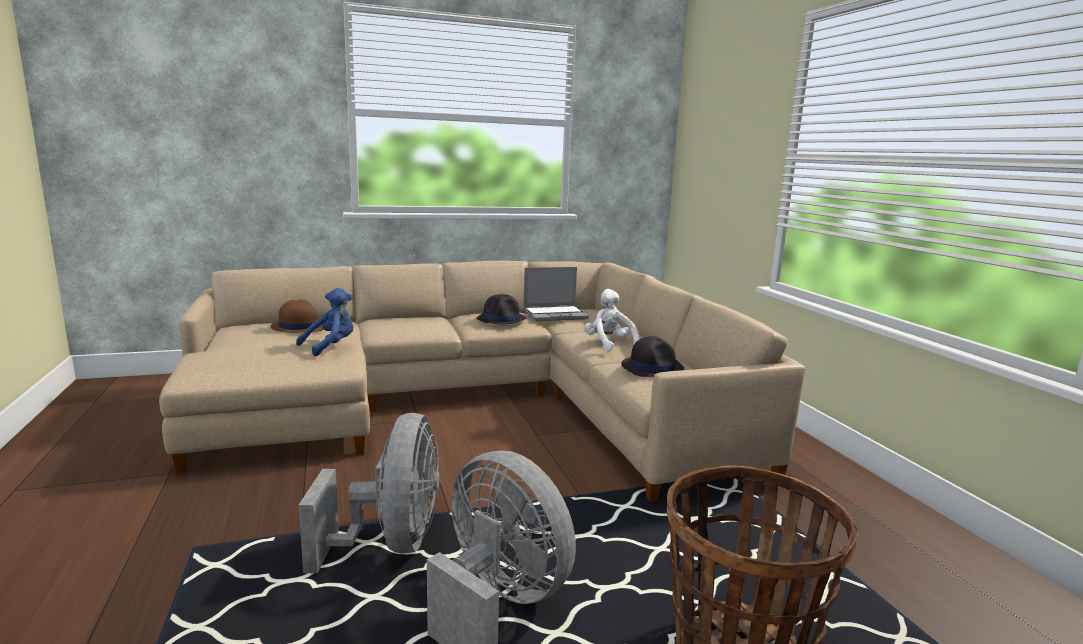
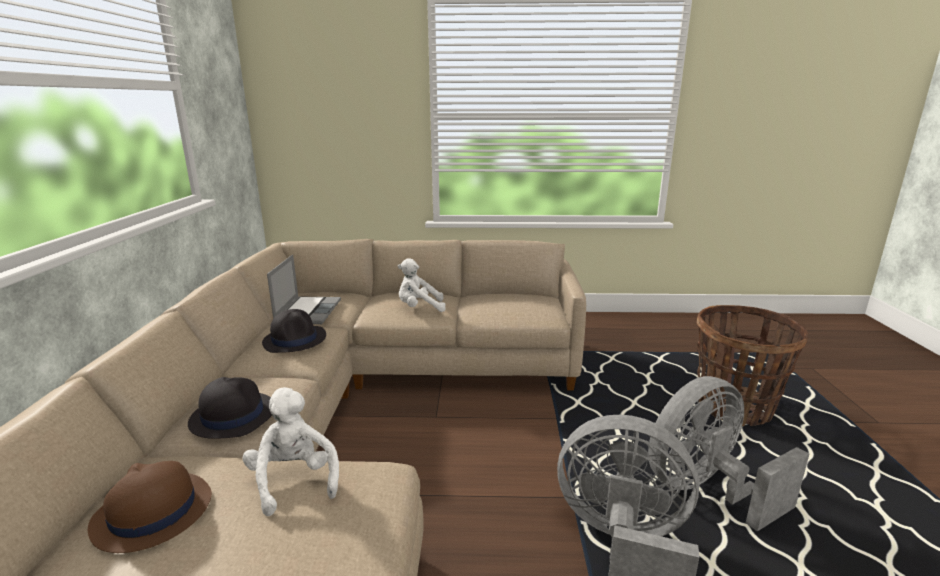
camera: 70 degrees left, 5 degrees up
blue plush toy [296,288,353,356] -> white plush toy [242,387,339,516]
black hat [621,336,684,377] -> black hat moved to [188,377,272,439]

